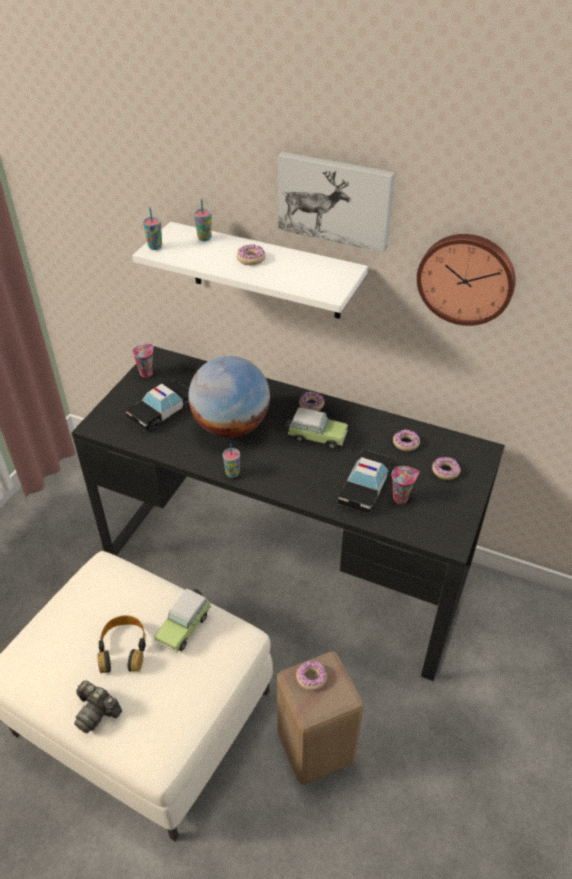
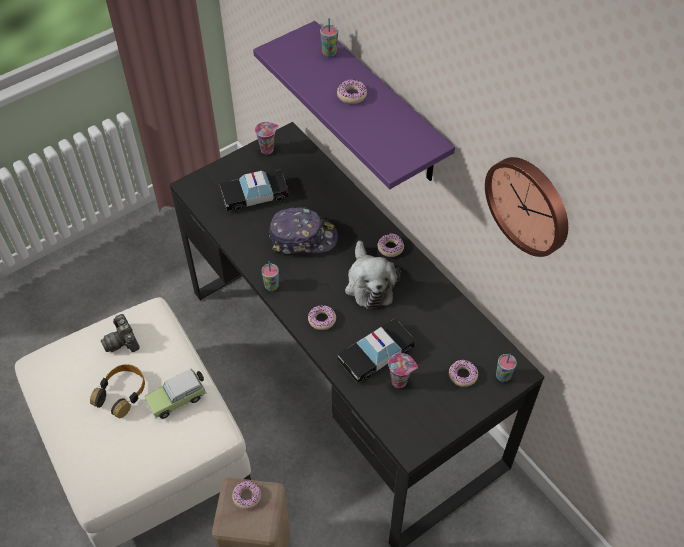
camera: 30 degrees right, 10 degrees up
camera [74,680,122,734] -> camera moved to [101,314,140,352]
white shelf [132,222,368,319] -> purple shelf [253,21,455,189]
cup [143,207,162,250] -> cup moved to [496,353,517,382]
globe [188,356,270,437] -> cap [269,207,338,254]
picture [278,152,395,252] -> none
toy car [285,407,348,450] -> plush toy [345,241,401,309]
donut [393,429,420,451] -> donut moved to [308,305,336,330]

